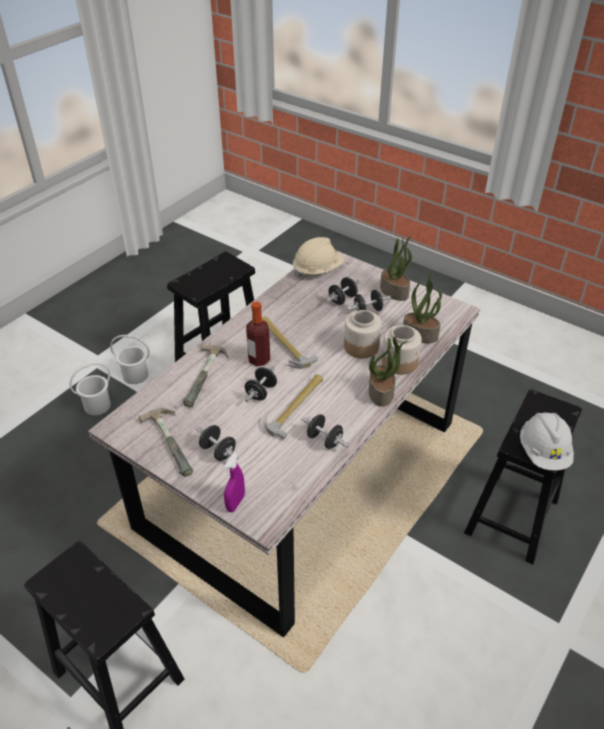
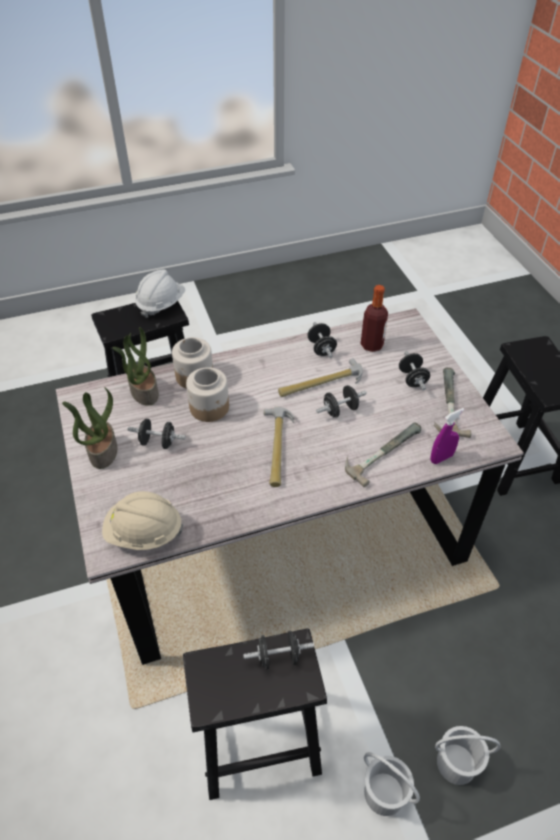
camera: 145 degrees left, 5 degrees up
purple spray bottle [224,453,245,512] -> purple spray bottle moved to [430,408,464,464]
bottle [246,301,270,366] -> bottle moved to [361,285,388,352]
black dumbbell [326,277,359,305] -> black dumbbell moved to [243,631,314,670]
potted plant [369,336,408,407] -> none

